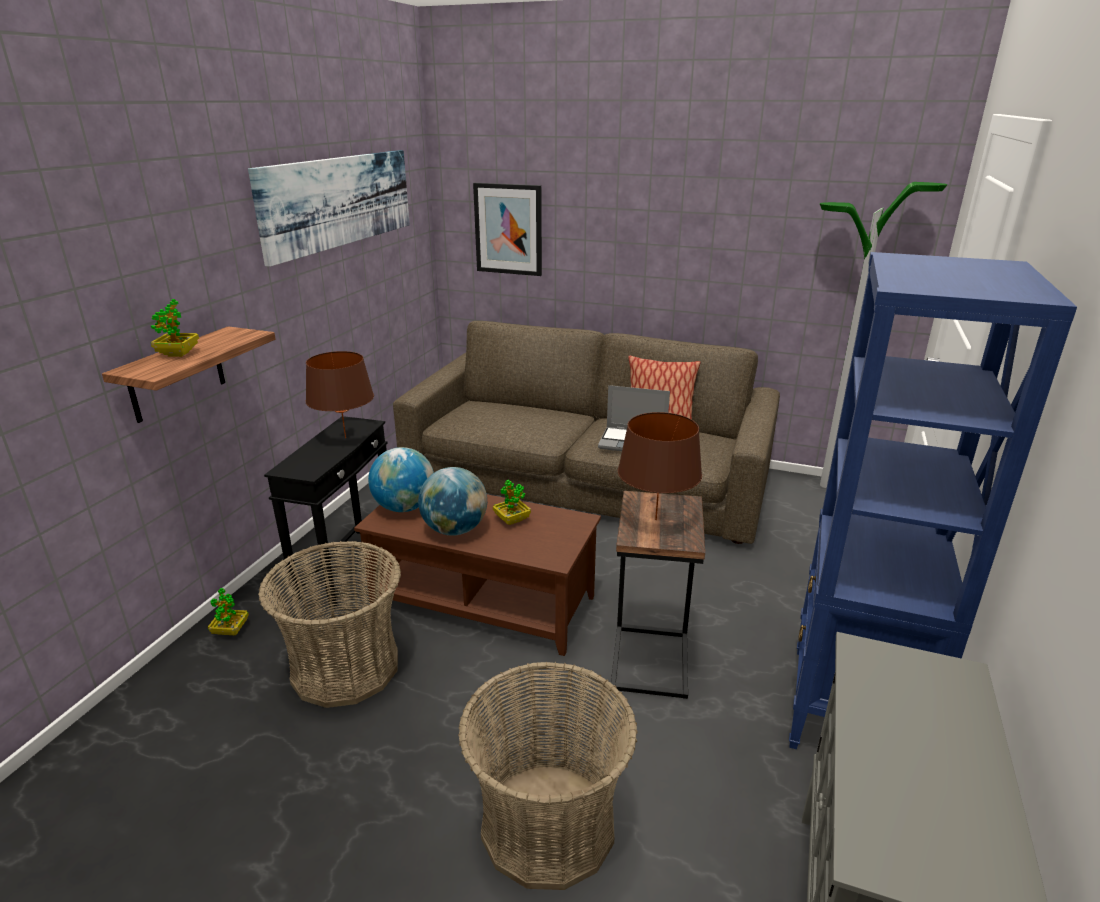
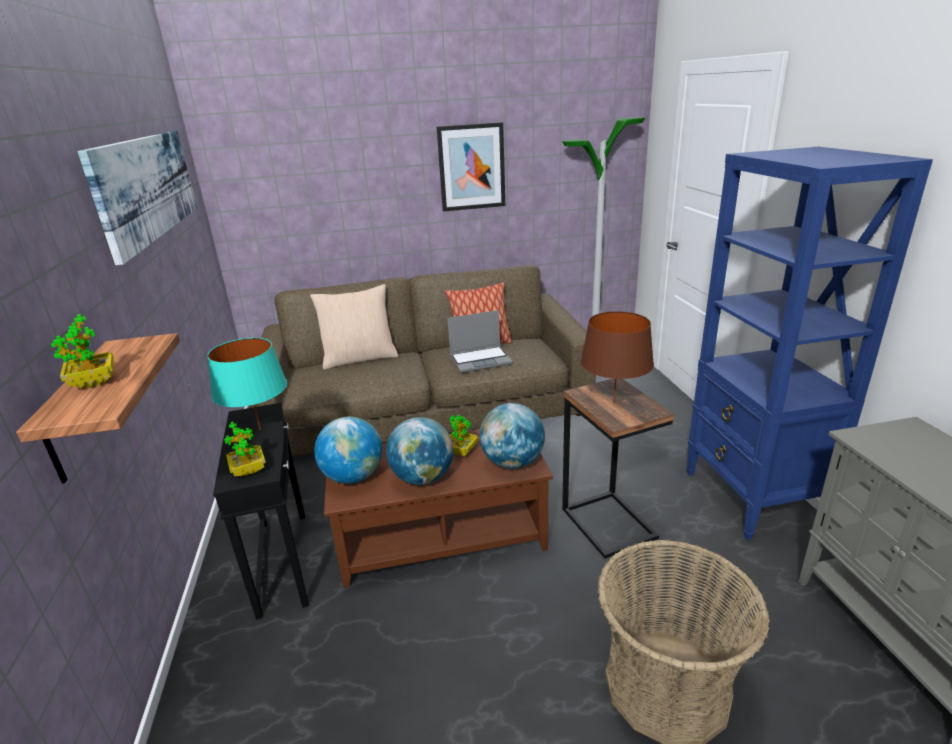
camera: 30 degrees left, 0 degrees up
potted plant [208,588,249,635] -> potted plant moved to [224,422,266,476]
basket [258,541,401,708] -> none
brown table lamp [306,351,374,438] -> turquoise table lamp [207,338,287,430]
picture [473,183,542,276] -> picture moved to [437,122,505,211]
none -> beige pillow [310,284,399,370]
none -> globe [479,403,545,469]

